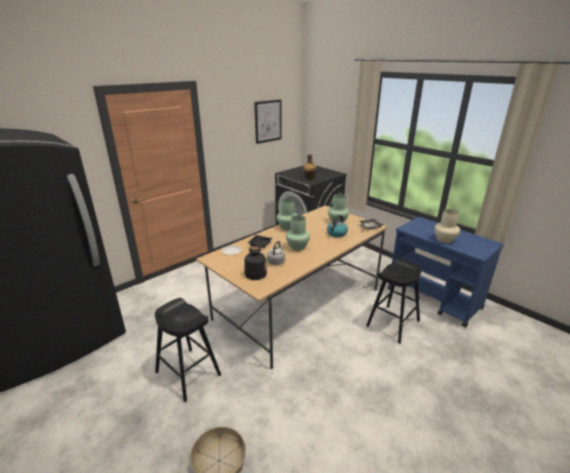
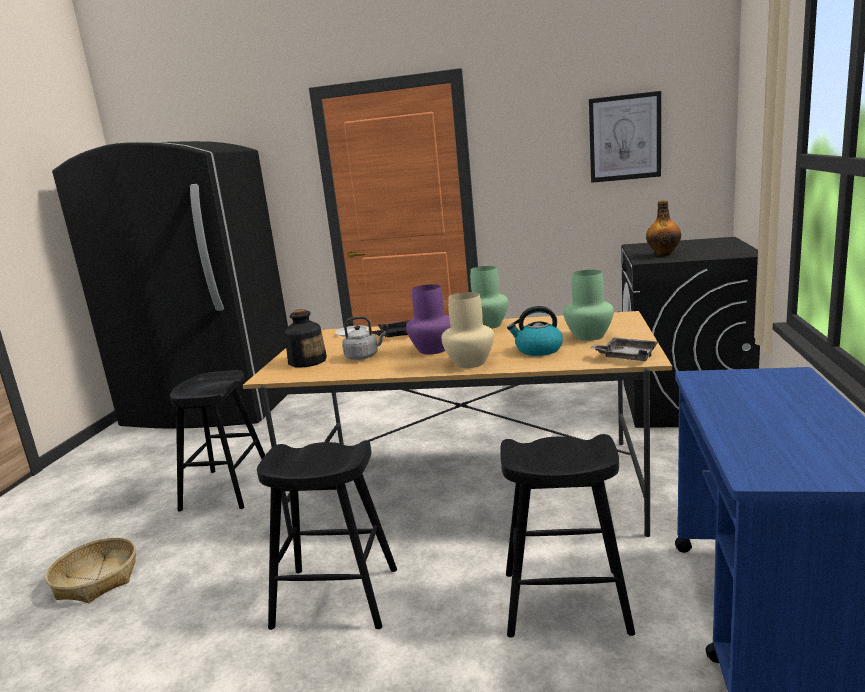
camera: 55 degrees right, 10 degrees down
green vase [286,215,310,251] -> purple vase [406,284,450,354]
beige vase [435,209,460,243] -> beige vase moved to [441,292,494,368]
none -> black stool [257,440,397,630]

